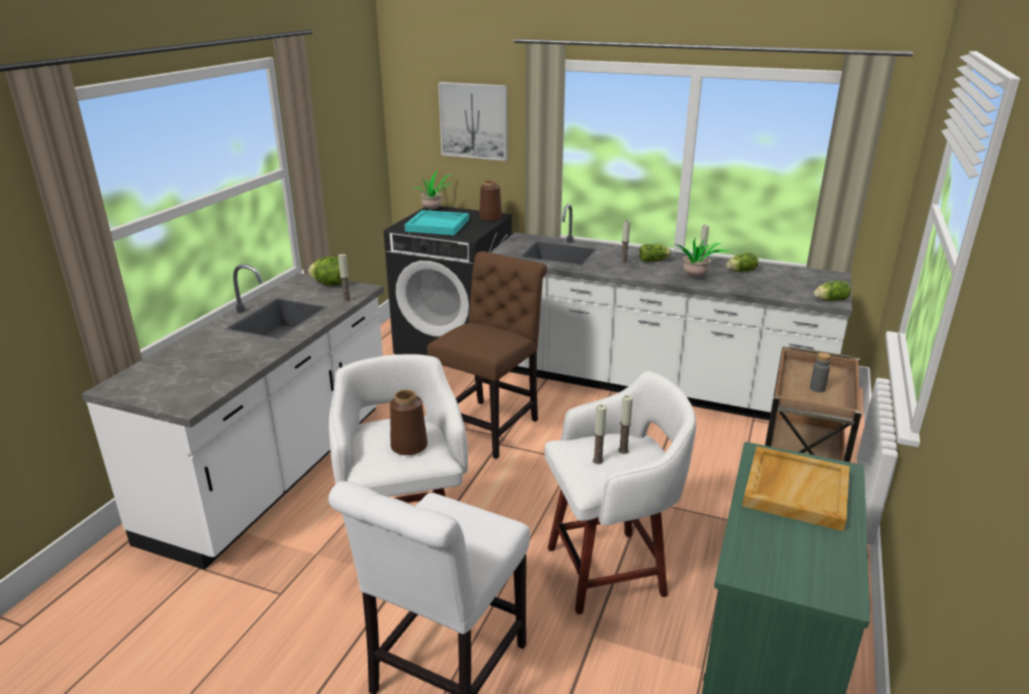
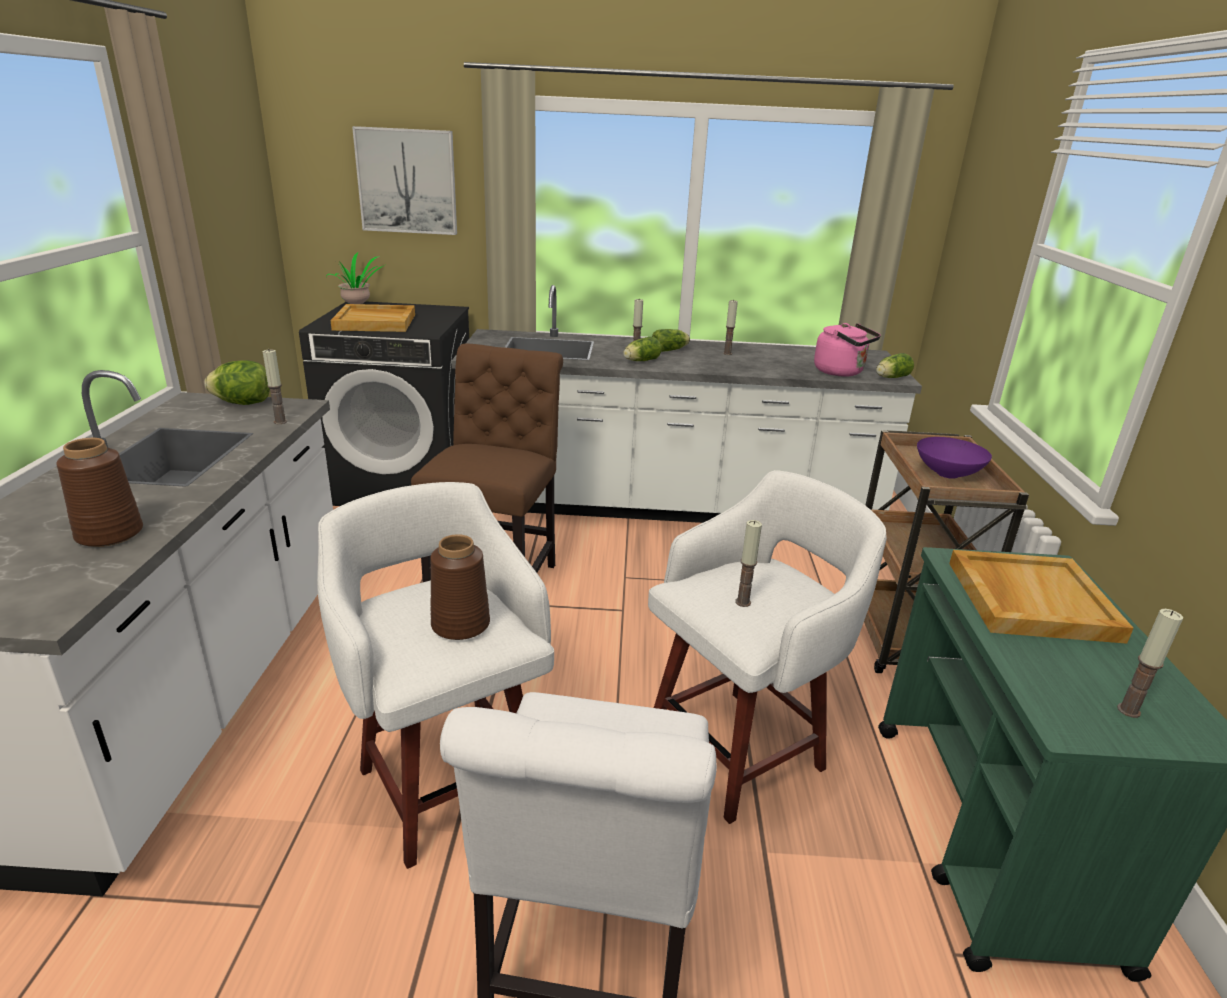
camera: 20 degrees left, 0 degrees up
turquoise tray [404,210,469,235] -> beige tray [330,304,415,332]
brown vase [479,180,502,221] -> brown vase moved to [56,438,143,547]
candle [618,395,633,454] -> candle moved to [1117,609,1183,718]
potted plant [674,238,731,277] -> none
lettuce [726,253,758,272] -> lettuce moved to [623,337,662,361]
grey bottle [810,352,831,392] -> purple bowl [917,437,992,479]
none -> pink kettle [814,323,881,377]

